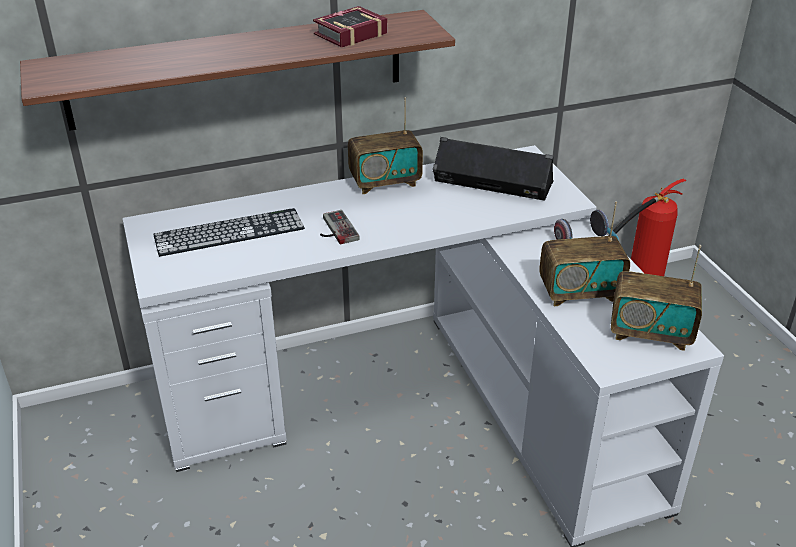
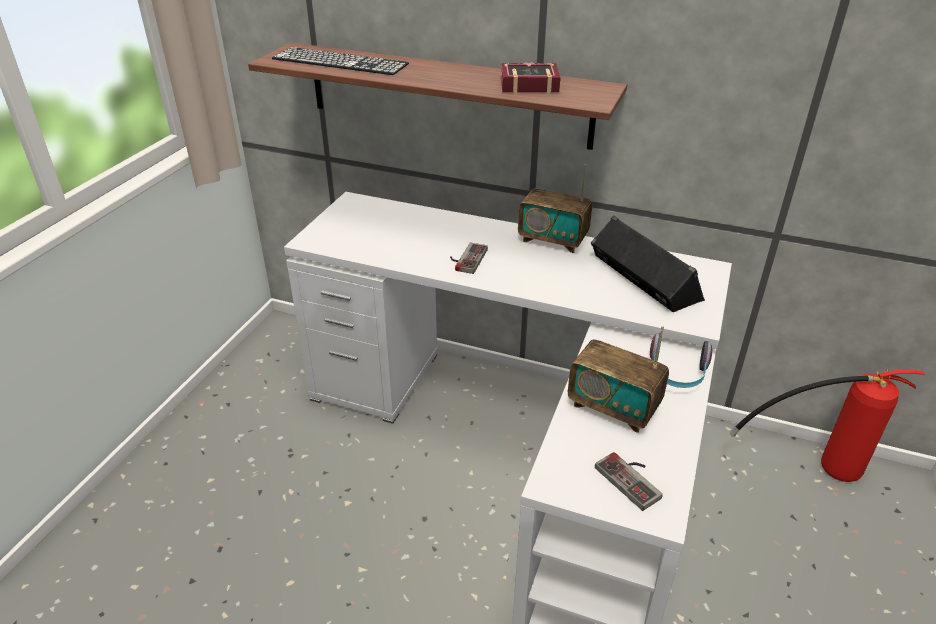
camera: 40 degrees right, 0 degrees up
keyboard [153,208,305,257] -> keyboard moved to [272,47,409,75]
radio [611,245,702,351] -> game controller [595,452,663,511]

